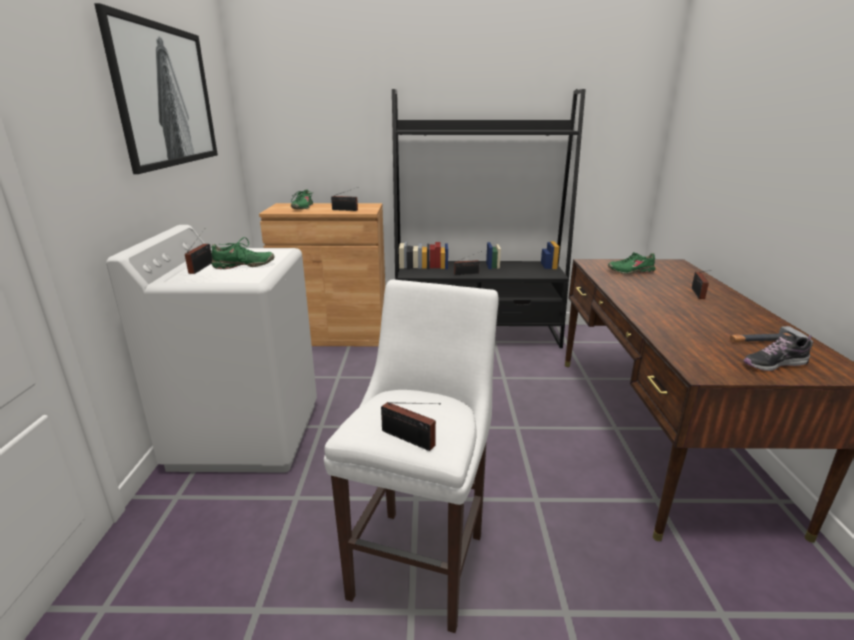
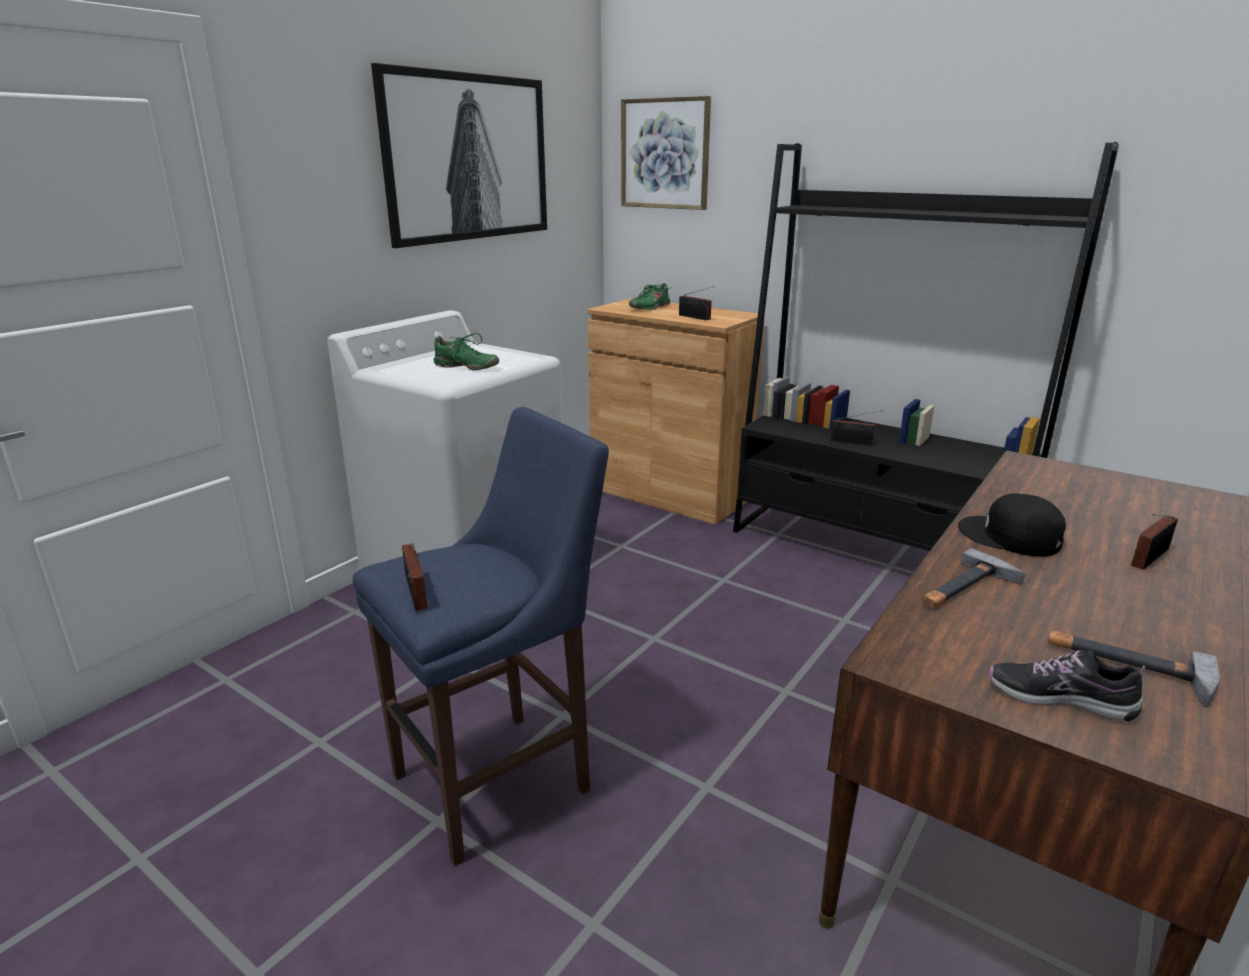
camera: 35 degrees right, 0 degrees up
radio [185,228,212,274] -> none
white stool [324,279,499,633] -> blue stool [353,407,609,866]
green shoe [608,252,656,274] -> none
none -> picture [621,96,711,210]
none -> hammer [922,548,1025,607]
none -> black cap [958,494,1066,557]

